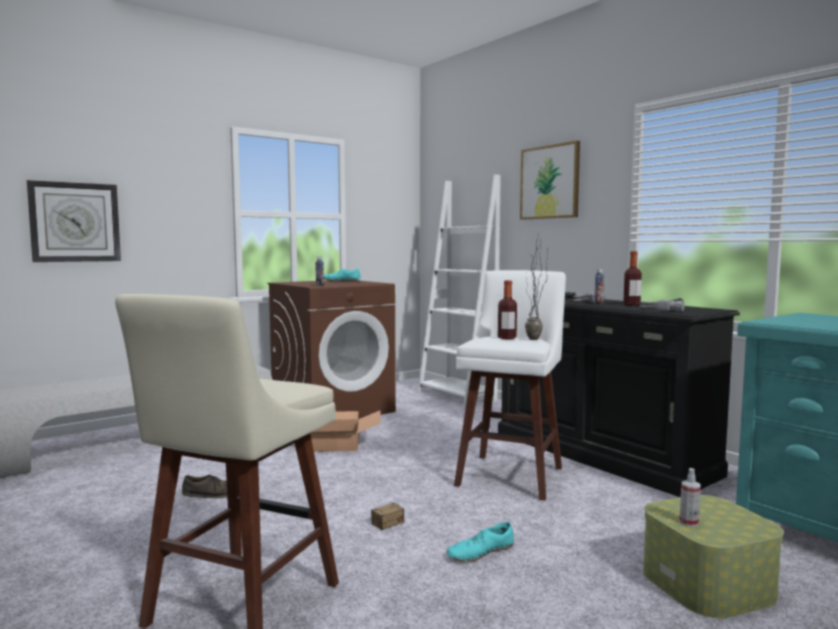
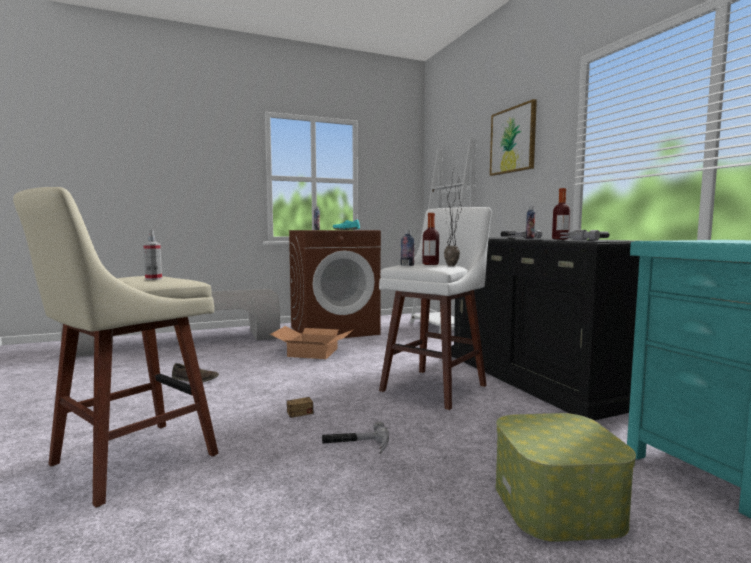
camera: 15 degrees right, 0 degrees up
wall clock [27,180,121,262] -> none
turquoise shoe [446,522,514,562] -> hammer [322,422,389,454]
spray bottle [679,468,701,527] -> spray bottle moved to [143,230,162,280]
none -> bottle [400,230,415,266]

